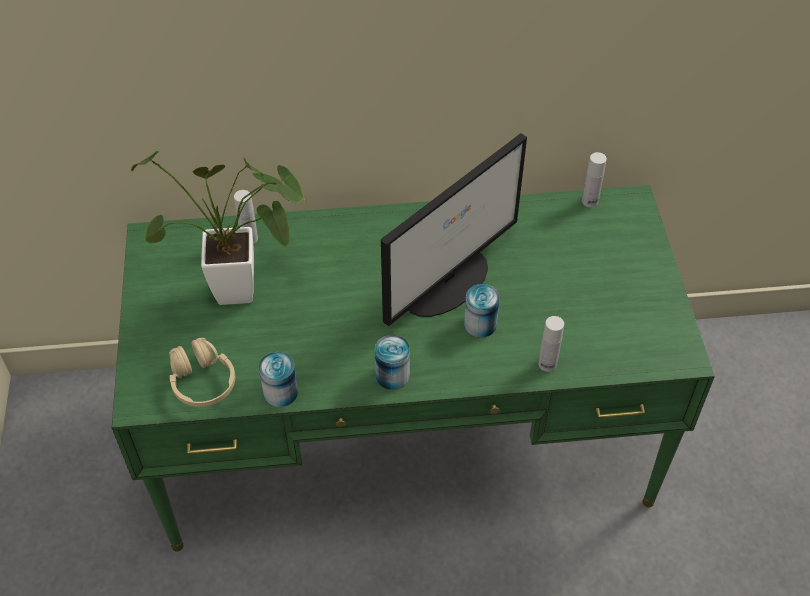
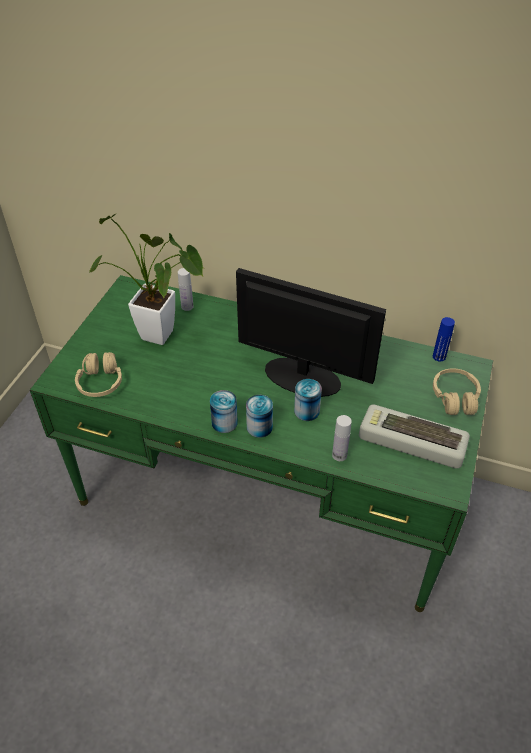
camera: 25 degrees right, 5 degrees down
can [259,352,298,407] -> can moved to [246,395,273,438]
monitor [381,133,527,326] -> monitor turned 135 degrees counterclockwise [236,268,386,397]
white bottle [582,152,607,207] -> blue bottle [433,317,455,361]
none -> keyboard [359,404,470,469]
none -> beige headphones [433,368,481,415]

